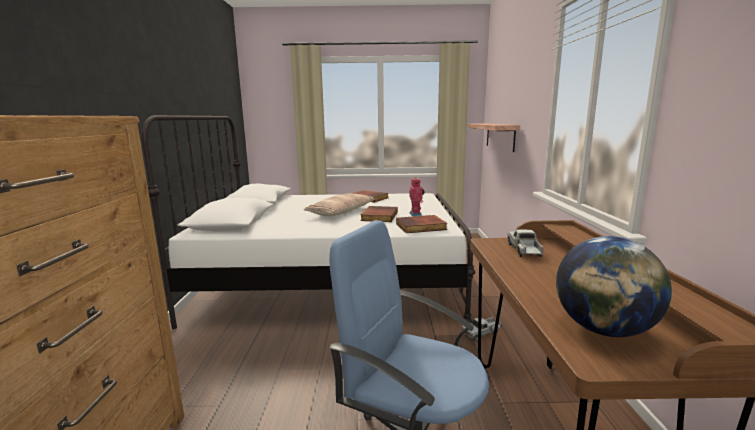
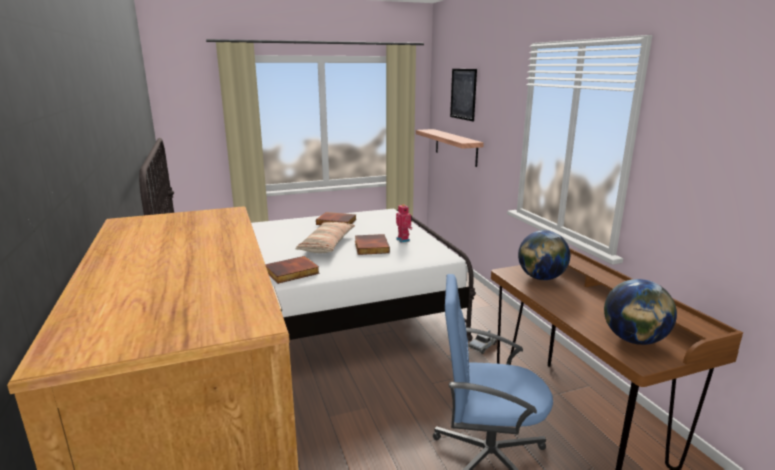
camera: 20 degrees left, 5 degrees up
book [396,215,447,233] -> book moved to [265,256,320,284]
toy truck [507,229,543,257] -> globe [518,230,570,280]
none -> picture [450,69,477,121]

